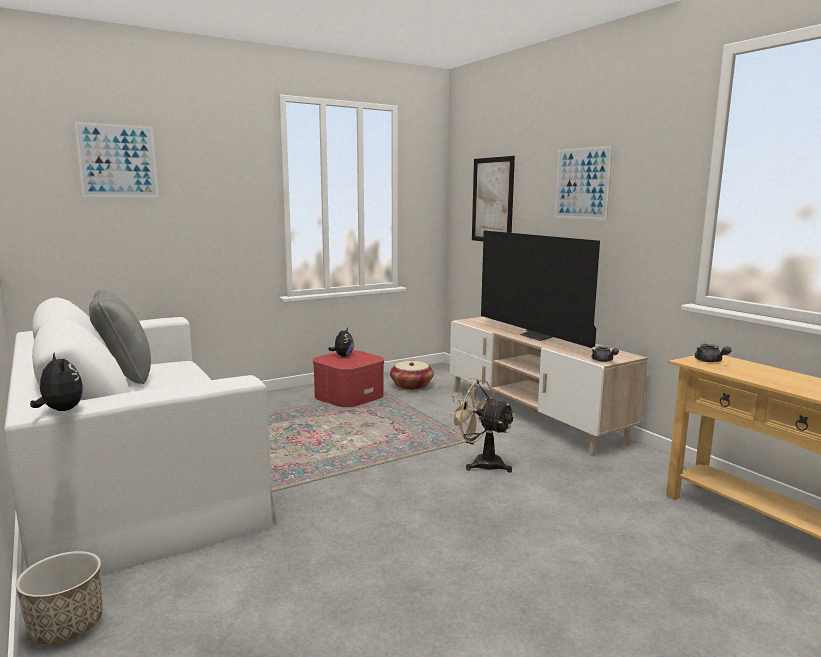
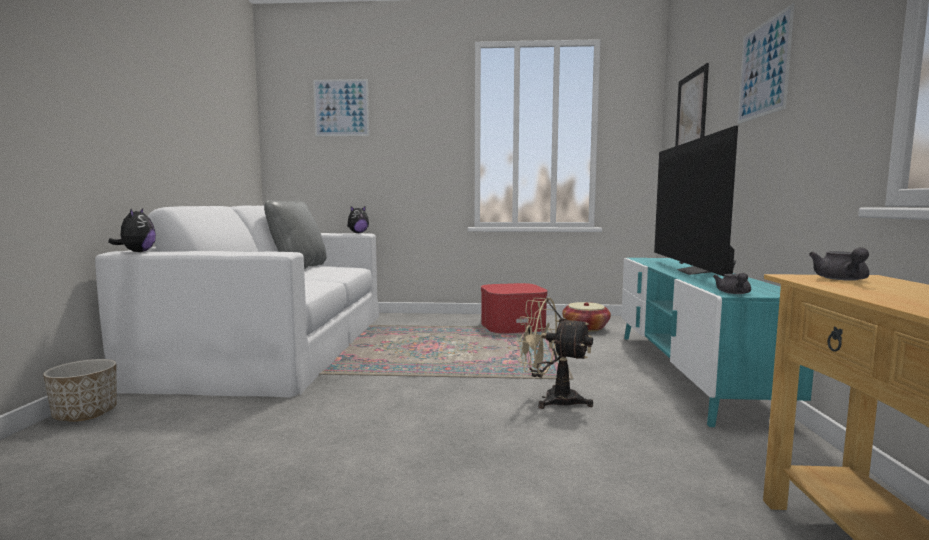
camera: 35 degrees right, 5 degrees down
plush toy [328,328,354,357] -> plush toy moved to [347,206,369,233]
beige fan [448,378,515,473] -> beige fan turned 45 degrees counterclockwise [517,298,593,409]
beige tv stand [450,317,648,456] -> turquoise tv stand [622,258,814,427]

